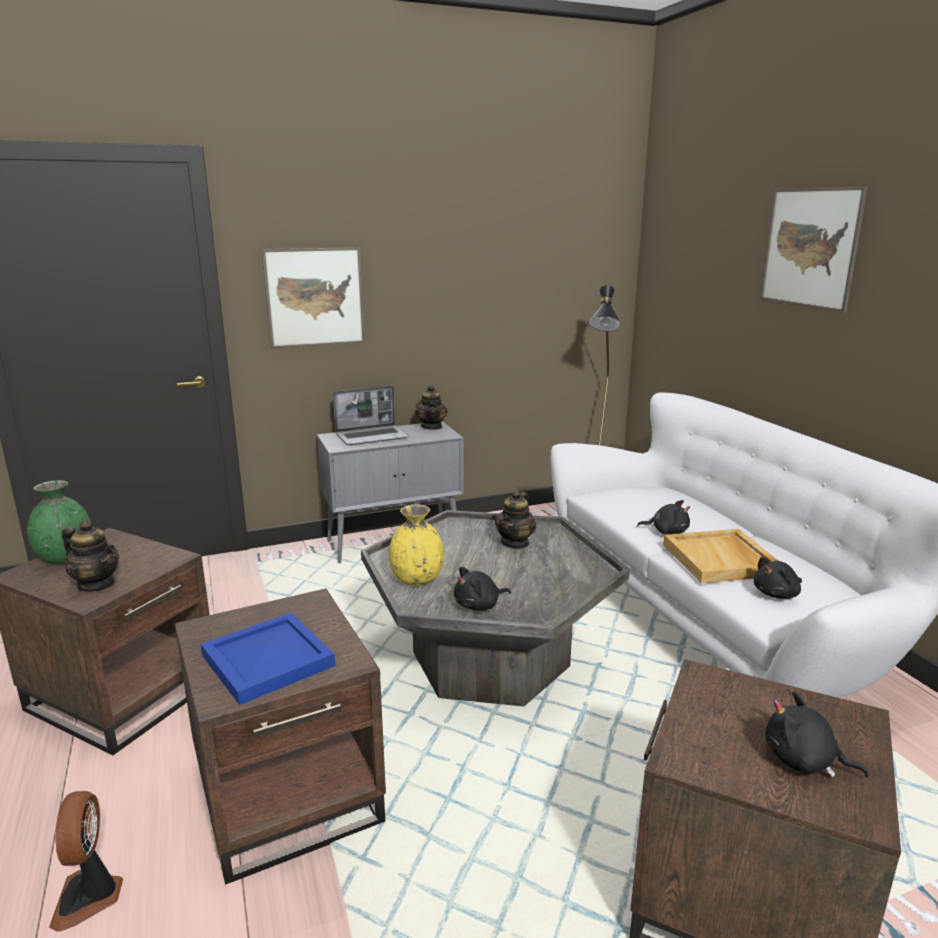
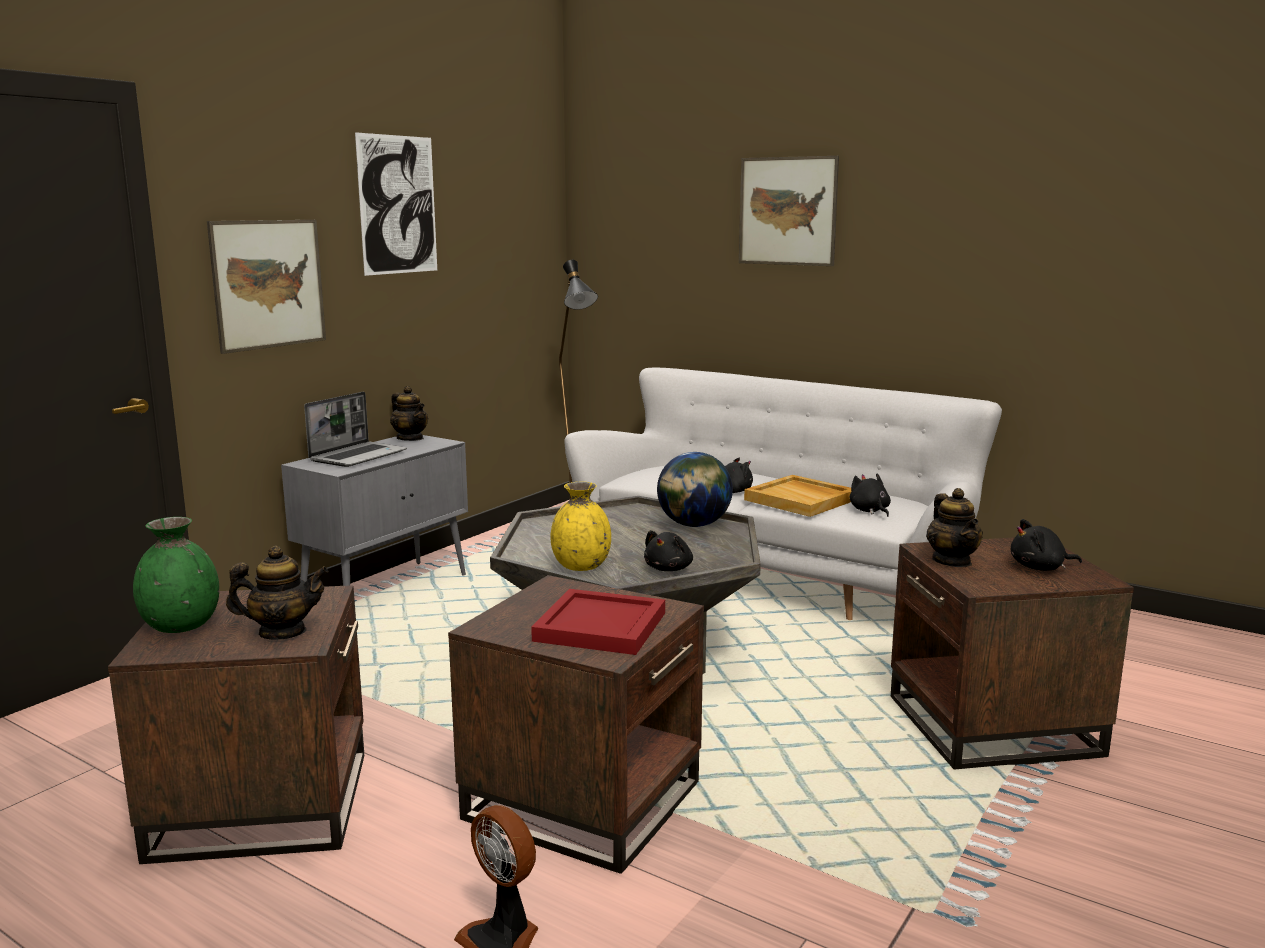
camera: 35 degrees left, 5 degrees down
blue tray [201,613,335,705] -> red tray [531,589,665,655]
teapot [495,490,536,549] -> teapot moved to [926,488,983,567]
black plush toy [754,557,802,599] -> black plush toy turned 135 degrees clockwise [850,474,891,517]
none -> picture [355,132,437,276]
none -> globe [657,452,733,527]

